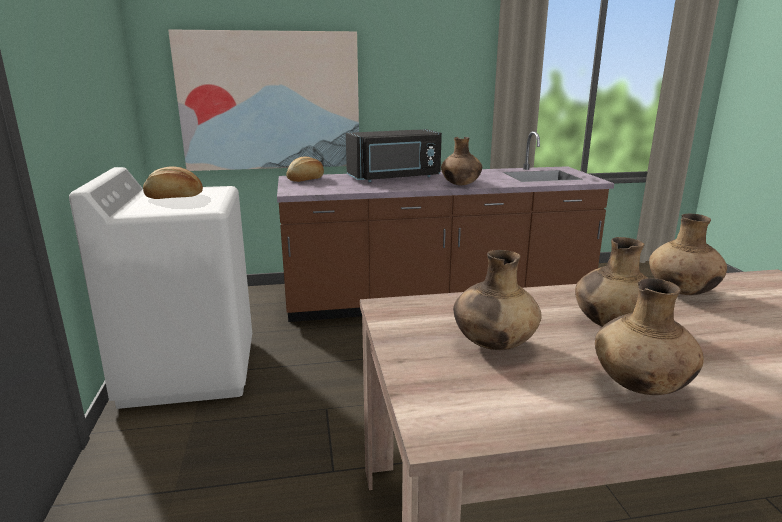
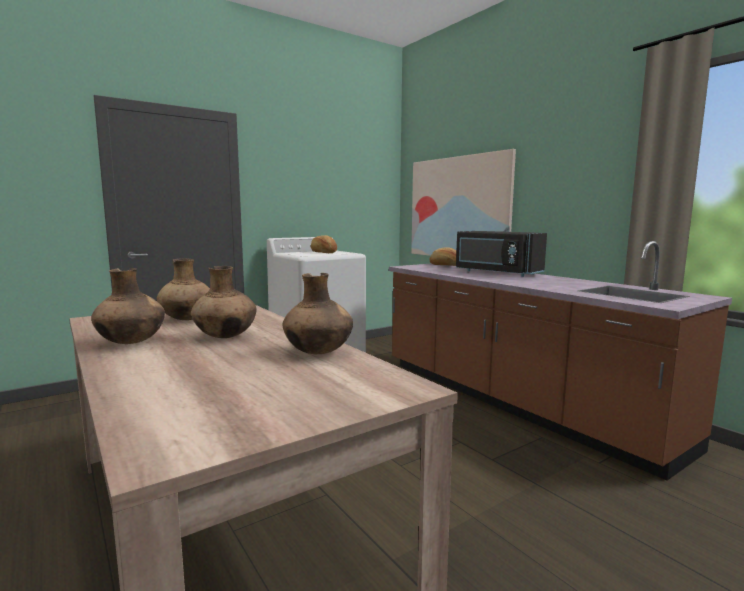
camera: 65 degrees right, 10 degrees down
brown vase [441,137,482,185] -> none

